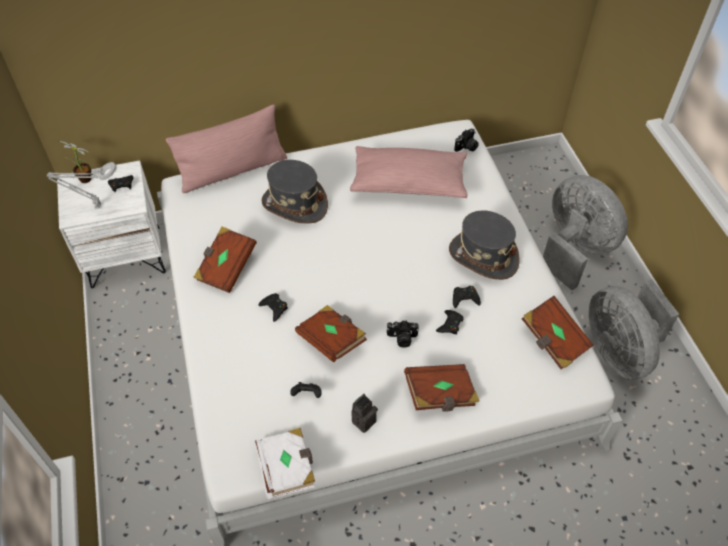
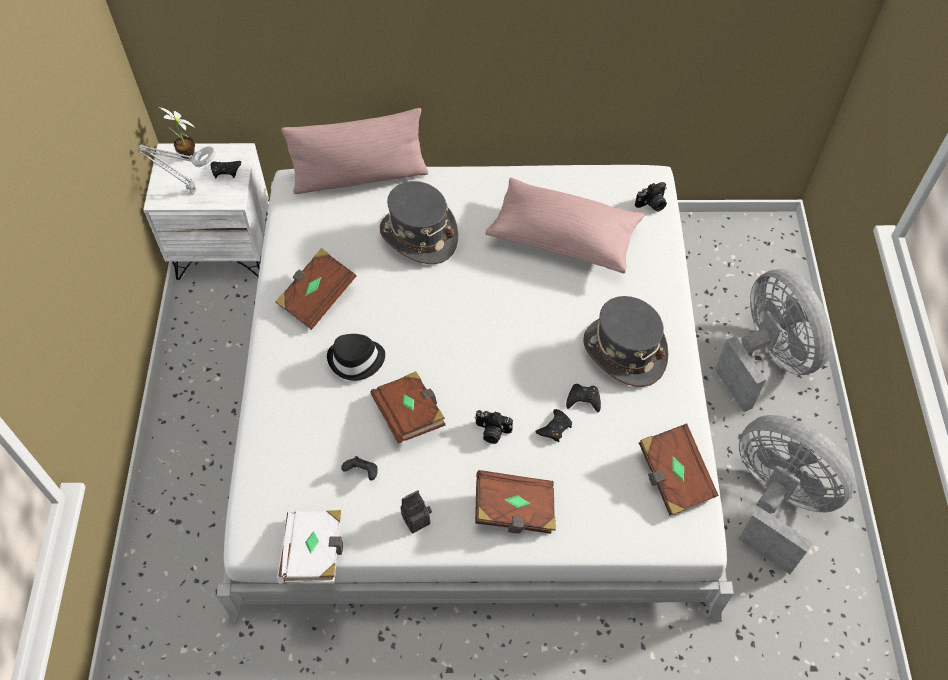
camera: 15 degrees right, 5 degrees up
black game controller [259,293,288,322] -> black hat [327,334,385,381]
grey fan [589,279,679,380] -> grey fan turned 135 degrees clockwise [738,415,856,574]

